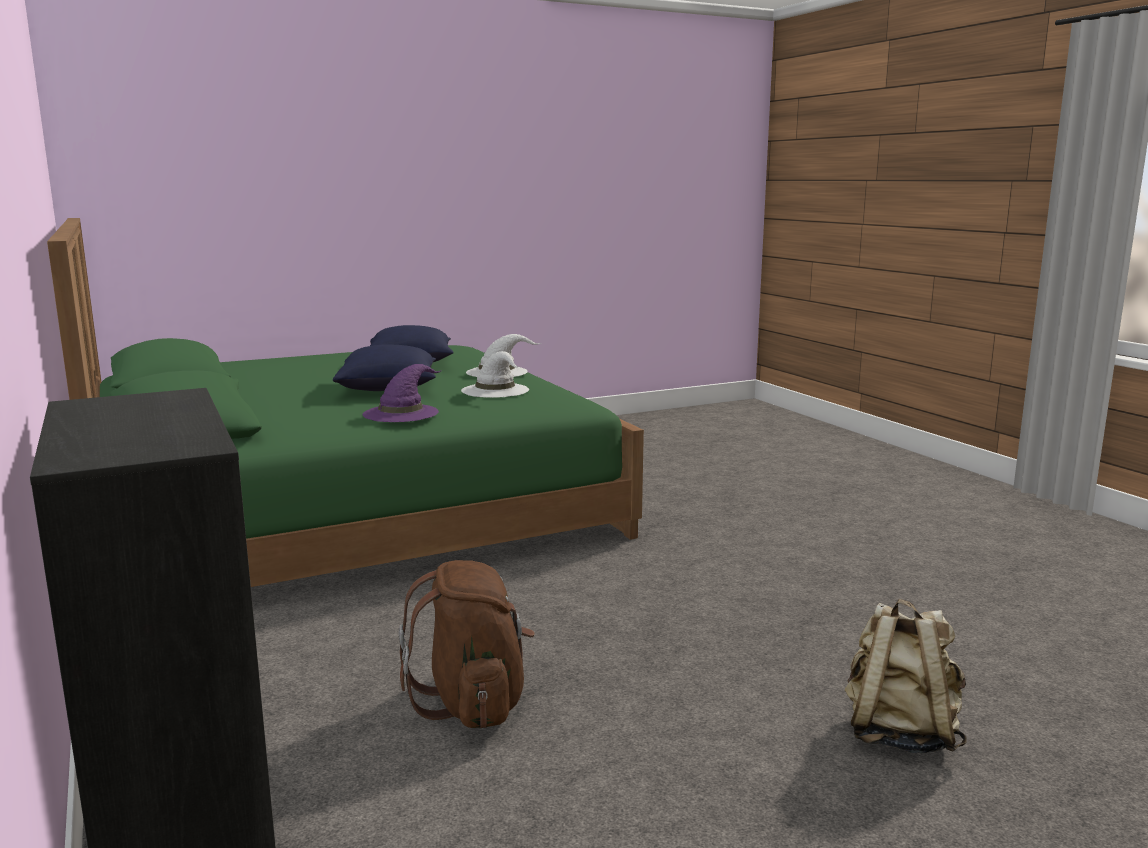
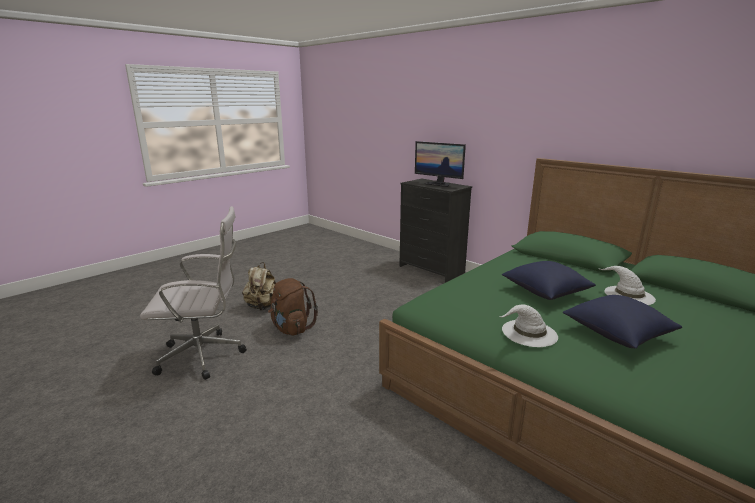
camera: 160 degrees right, 5 degrees up
purple hat [363,364,442,422] -> none
brown backpack [399,560,535,729] -> brown backpack moved to [268,278,318,336]
white hat [461,351,529,398] -> white hat moved to [598,266,656,305]
none -> white office chair [140,206,247,380]
none -> monitor [415,141,466,187]

